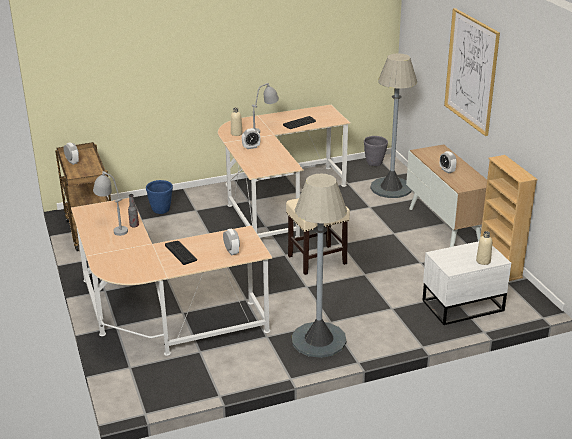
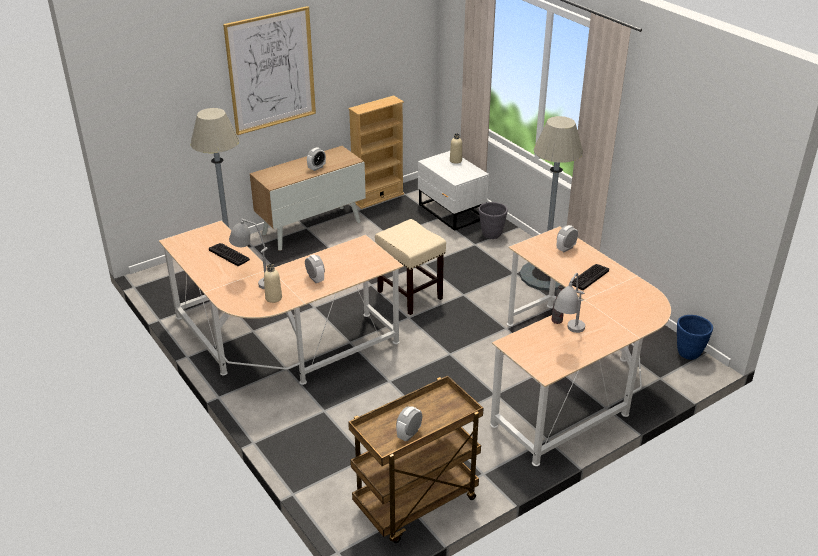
camera: 105 degrees left, 5 degrees up
blue planter [146,180,173,214] -> blue planter moved to [677,315,713,360]
grey planter [364,136,388,166] -> grey planter moved to [479,202,508,239]

